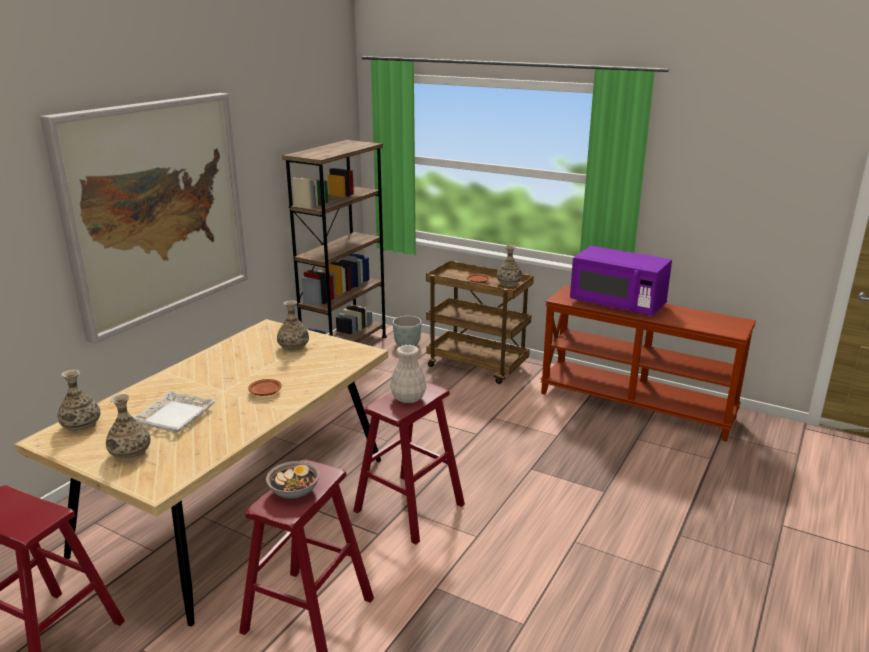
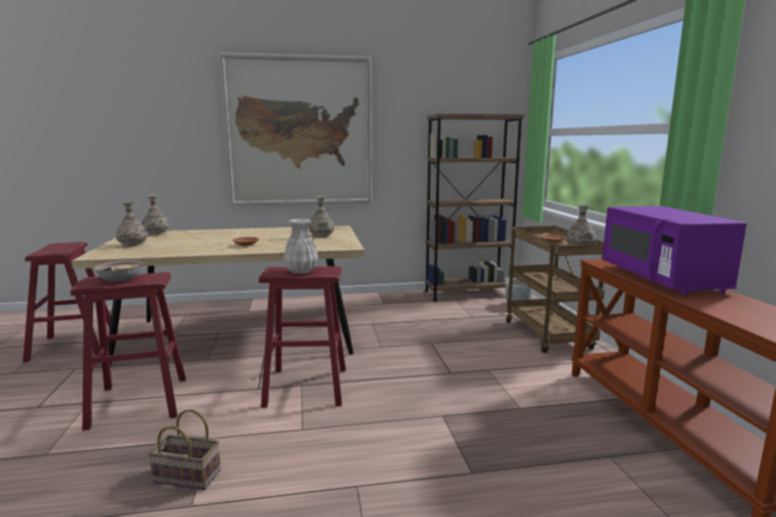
camera: 50 degrees right, 10 degrees down
white tray [133,391,216,432] -> none
none -> basket [148,409,221,490]

